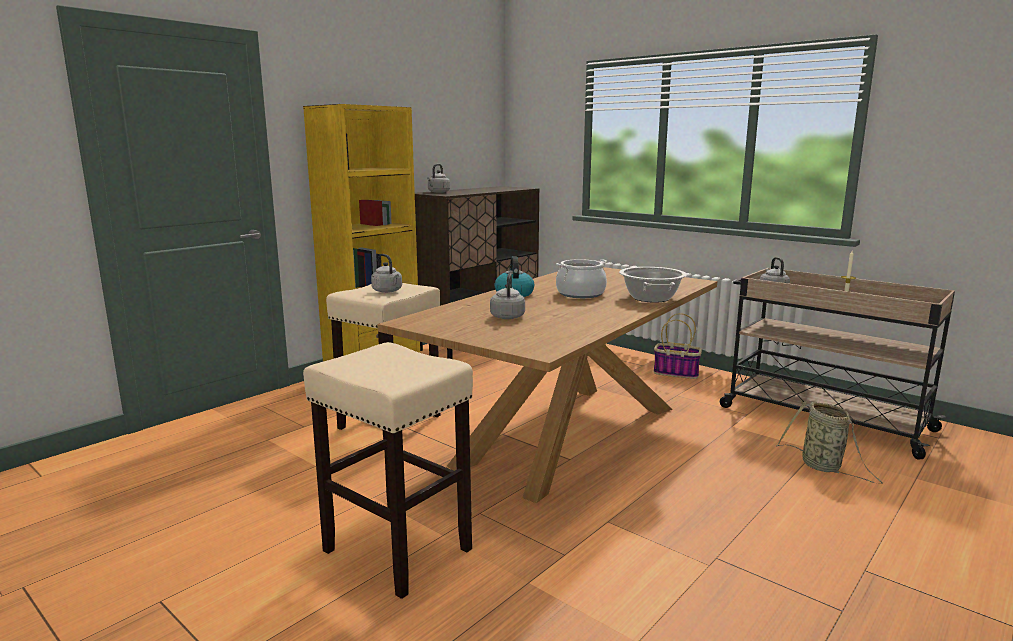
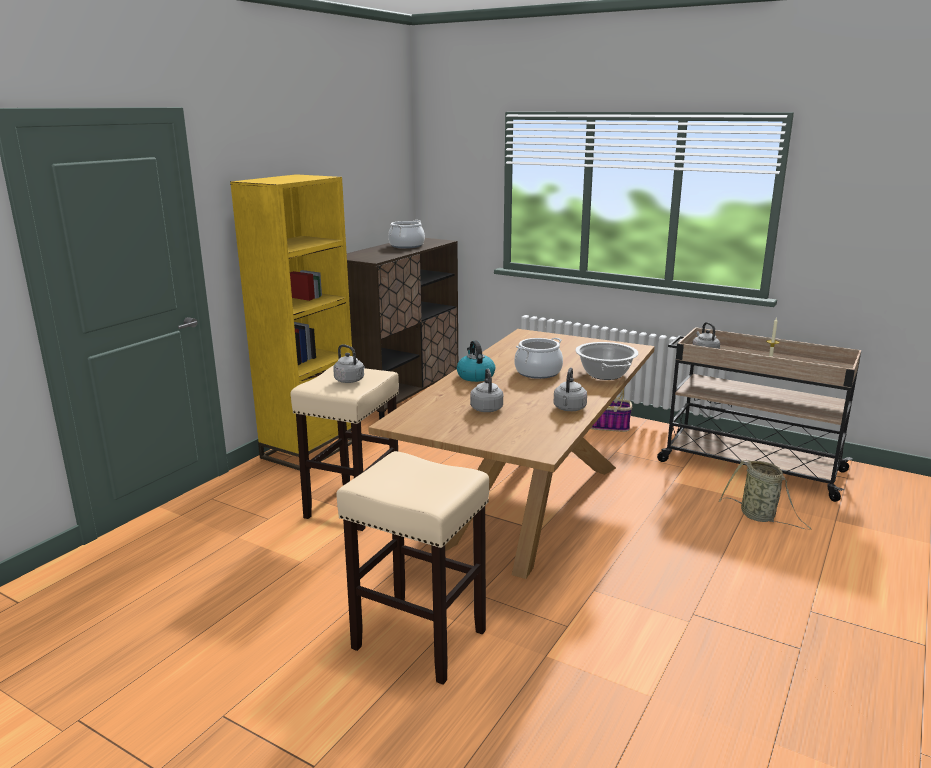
camera: 10 degrees left, 5 degrees up
grey kettle [427,164,450,193] -> grey kettle moved to [554,368,587,411]
none -> cooking pot [388,220,425,249]

